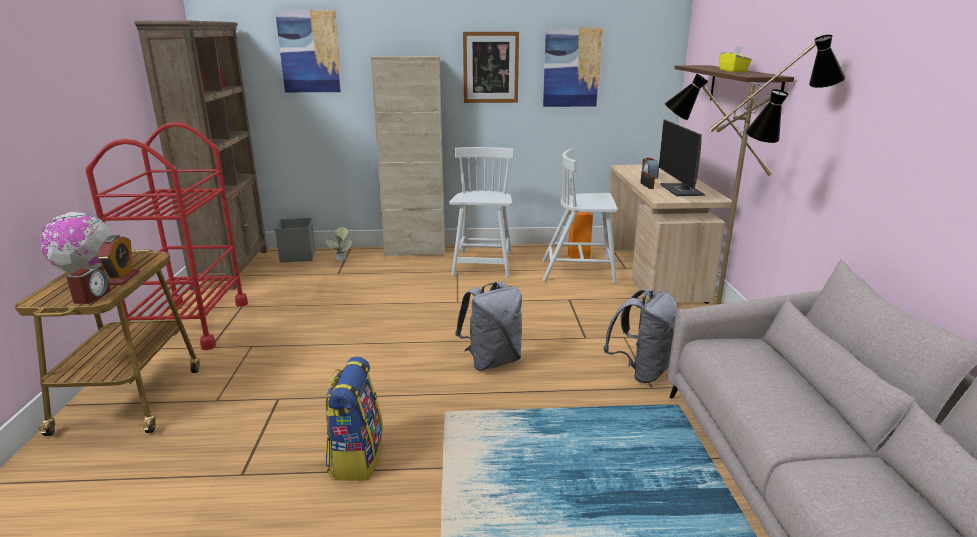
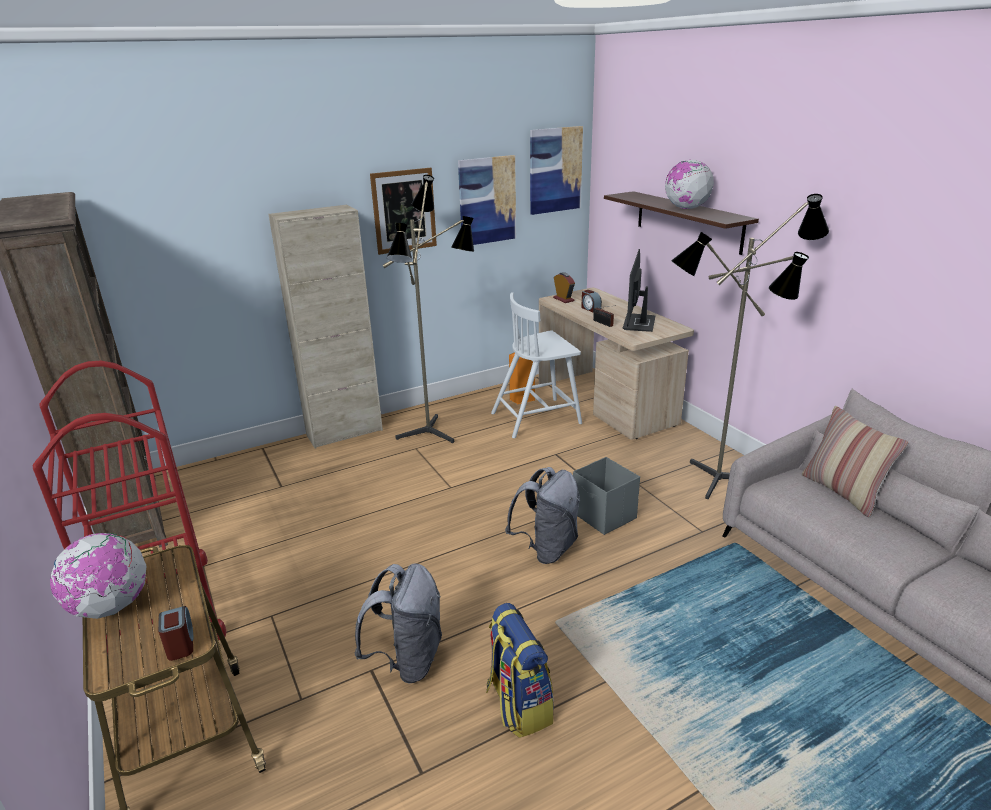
camera: 25 degrees left, 5 degrees up
alarm clock [97,235,139,285] -> alarm clock moved to [553,272,575,303]
picture [275,10,343,92] -> picture moved to [530,126,583,215]
grey storage box [275,218,316,263] -> grey storage box moved to [573,457,640,535]
potted plant [325,227,352,261] -> none
white chair [449,147,514,278] -> floor lamp [383,175,474,443]
grey backpack [603,289,678,383] -> grey backpack moved to [355,563,442,683]
monitor [659,119,705,196] -> monitor turned 45 degrees clockwise [623,249,656,332]
yellow tissue box [719,46,752,72] -> globe [665,160,714,209]
none -> pillow [802,406,908,518]

